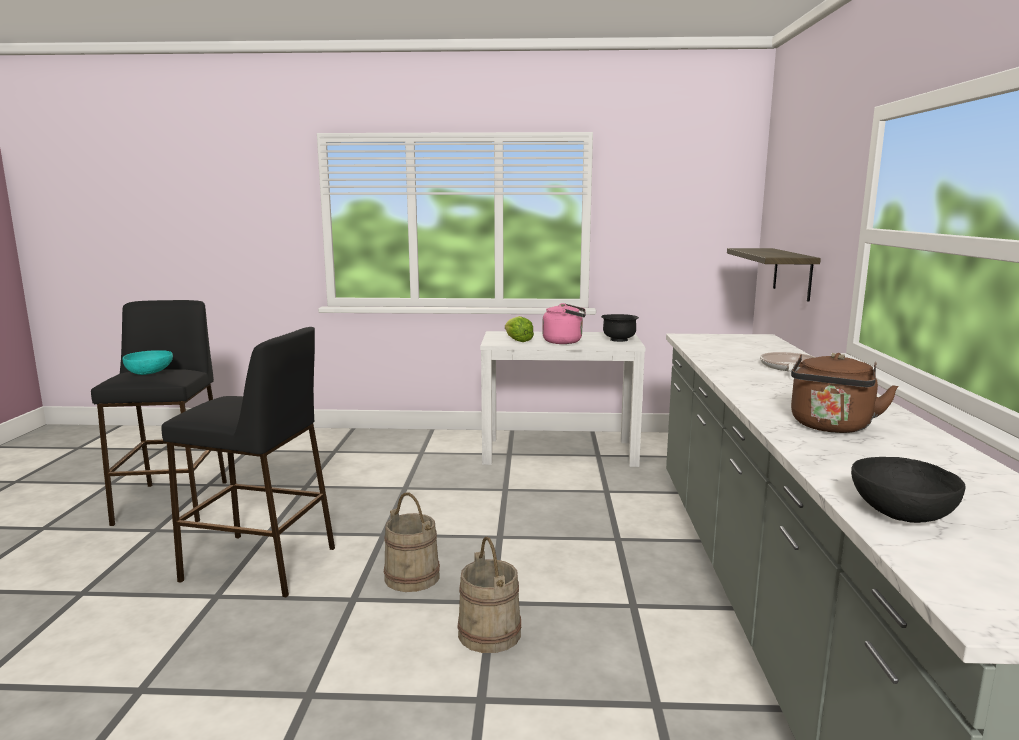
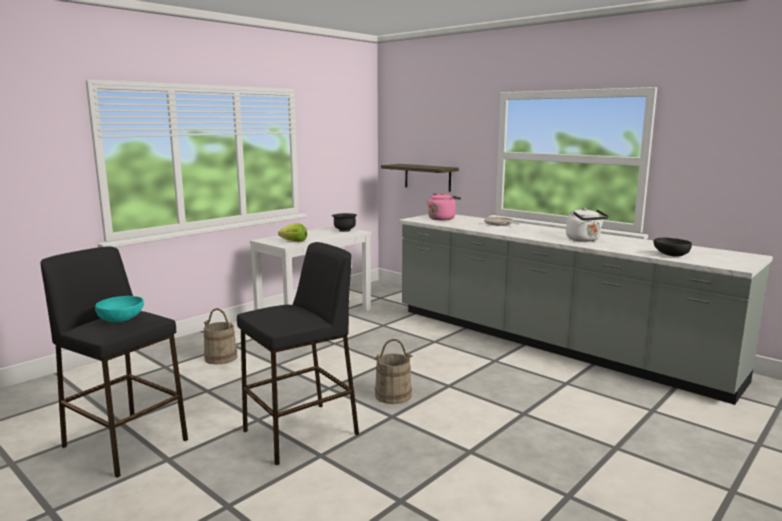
camera: 50 degrees left, 0 degrees up
beige bucket [457,537,521,653] -> beige bucket moved to [204,308,237,364]
pink kettle [542,303,586,344] -> pink kettle moved to [427,193,461,221]
brown kettle [791,353,898,433] -> white kettle [566,208,609,242]

